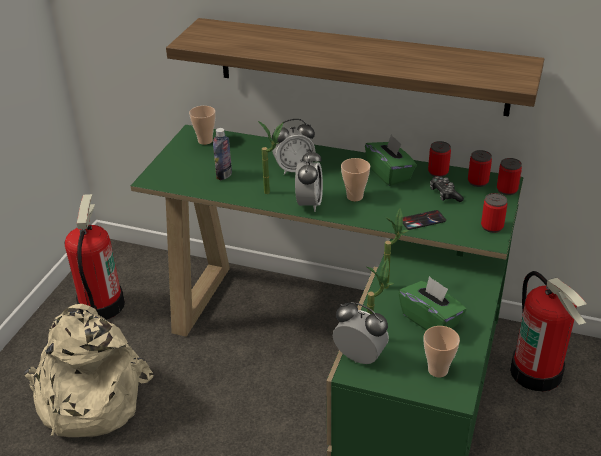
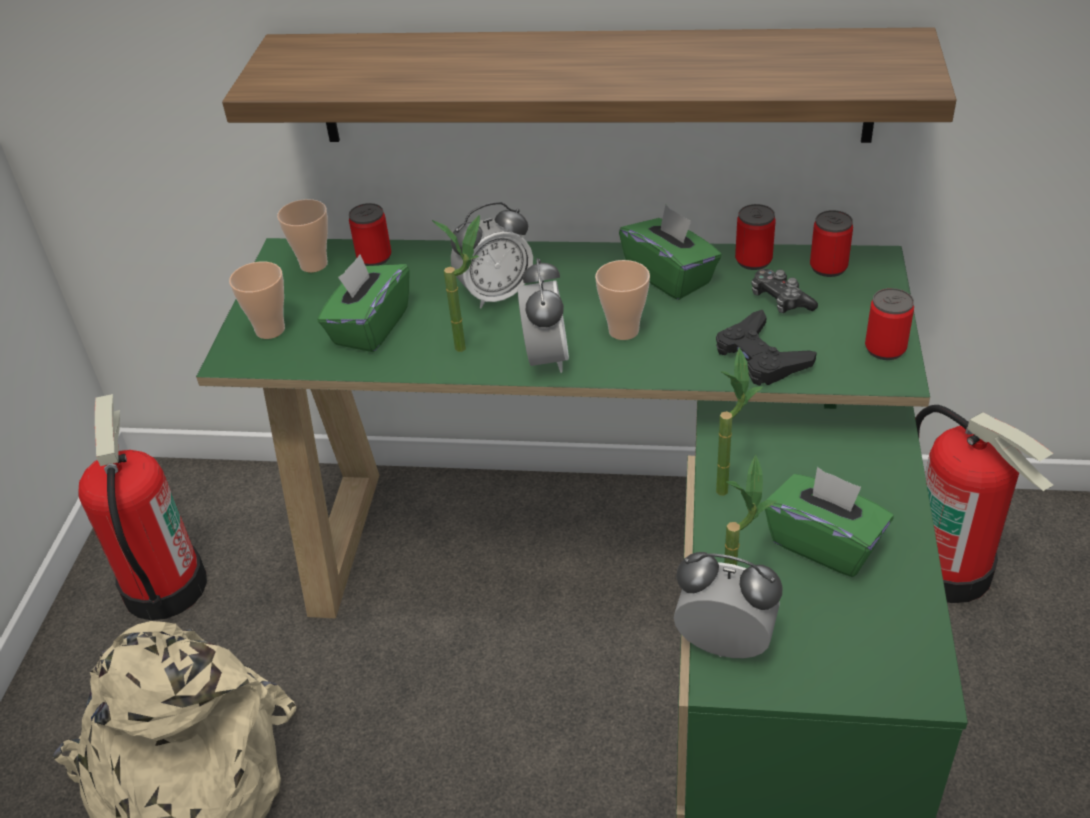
camera: 10 degrees left, 5 degrees up
bottle [213,128,232,180] -> green tissue box [318,254,409,352]
phone [403,210,446,230] -> black game controller [716,310,817,386]
cup [424,326,460,377] -> cup moved to [229,262,285,339]
can [497,158,522,195] -> can moved to [349,203,392,266]

